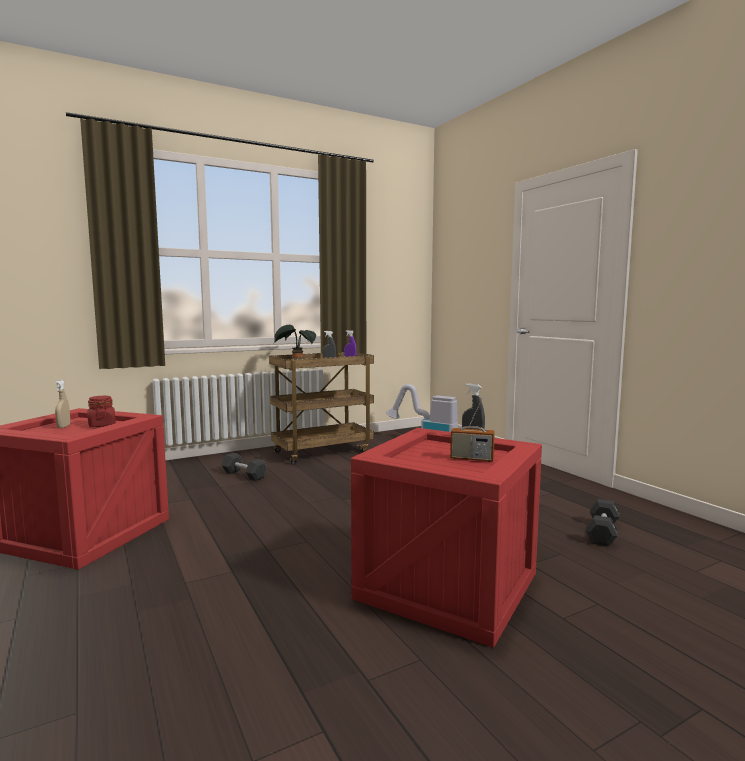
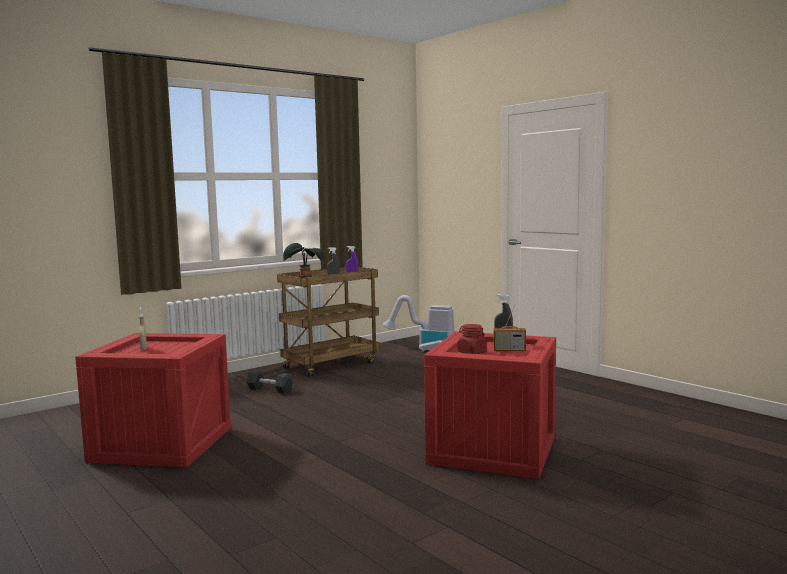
camera: 10 degrees left, 0 degrees up
red jar [87,396,116,427] -> red jar moved to [458,324,487,354]
black dumbbell [585,499,620,546] -> none

